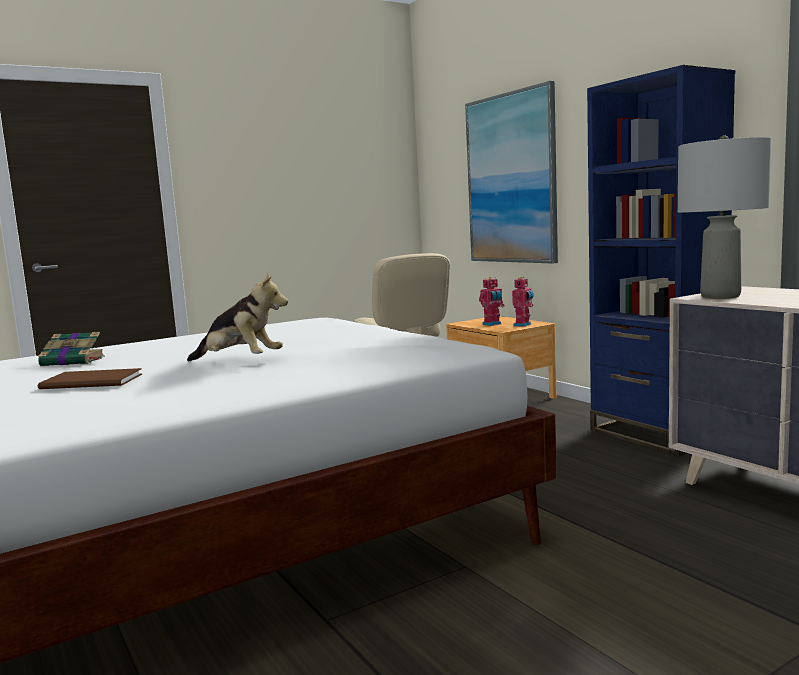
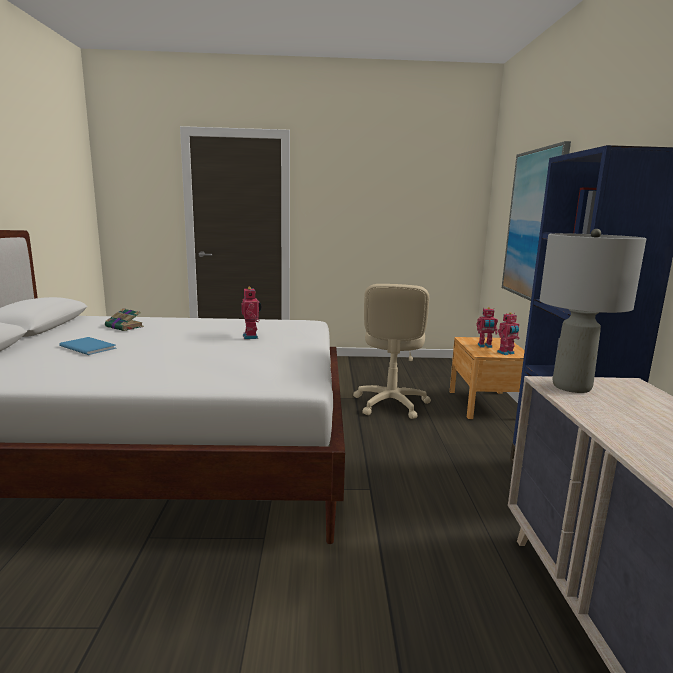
camera: 30 degrees right, 5 degrees up
brown book [38,368,142,389] -> blue book [59,337,116,355]
plush toy [187,273,288,361] -> none
none -> toy robot [241,287,262,339]

